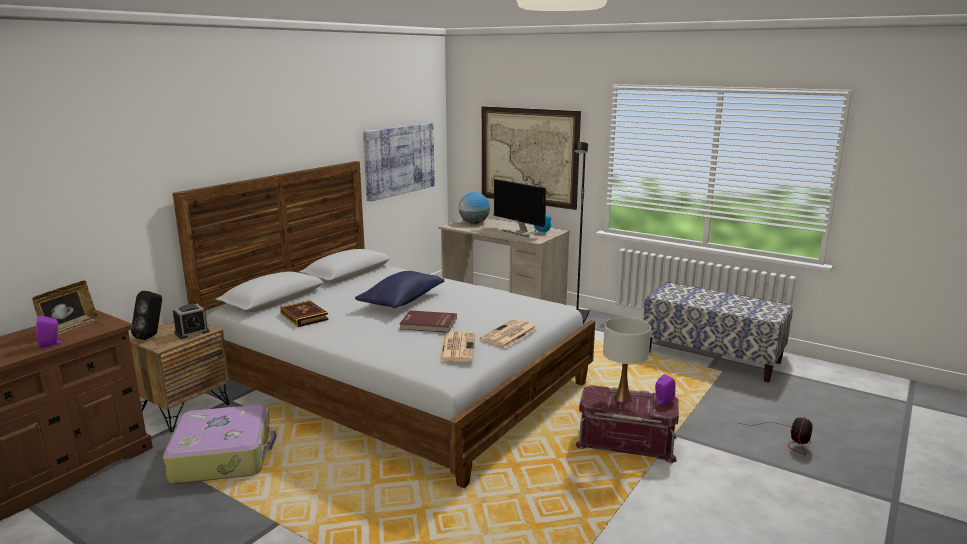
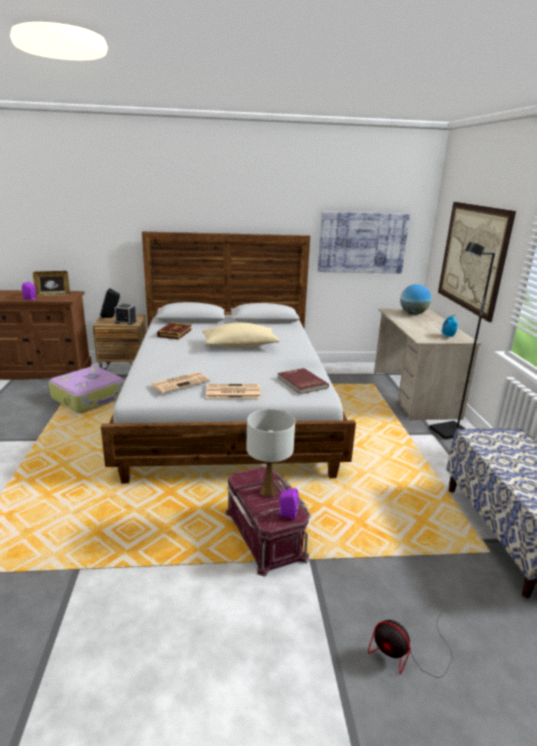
camera: 50 degrees right, 5 degrees up
blue pillow [355,271,444,308] -> beige pillow [202,323,280,348]
red book [399,310,457,333] -> red book moved to [277,368,329,394]
monitor [494,179,546,237] -> none
fan [740,417,813,455] -> fan turned 45 degrees clockwise [368,616,453,678]

